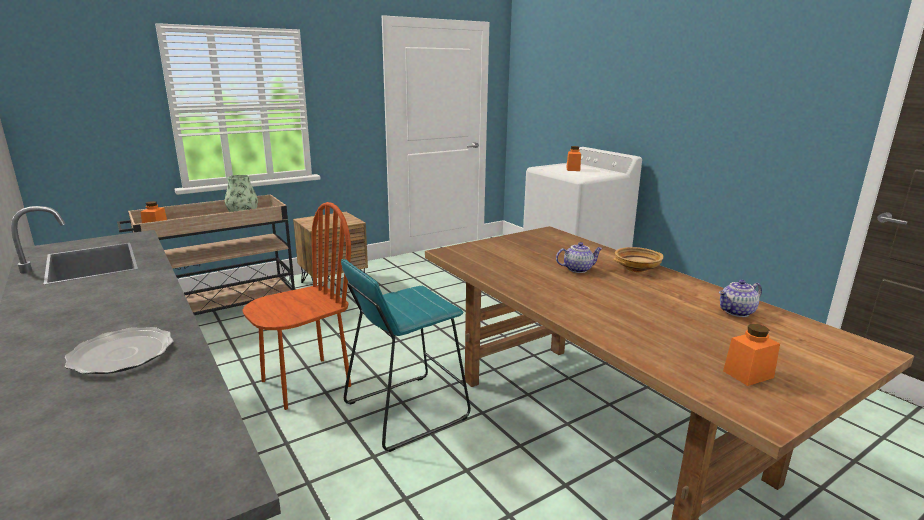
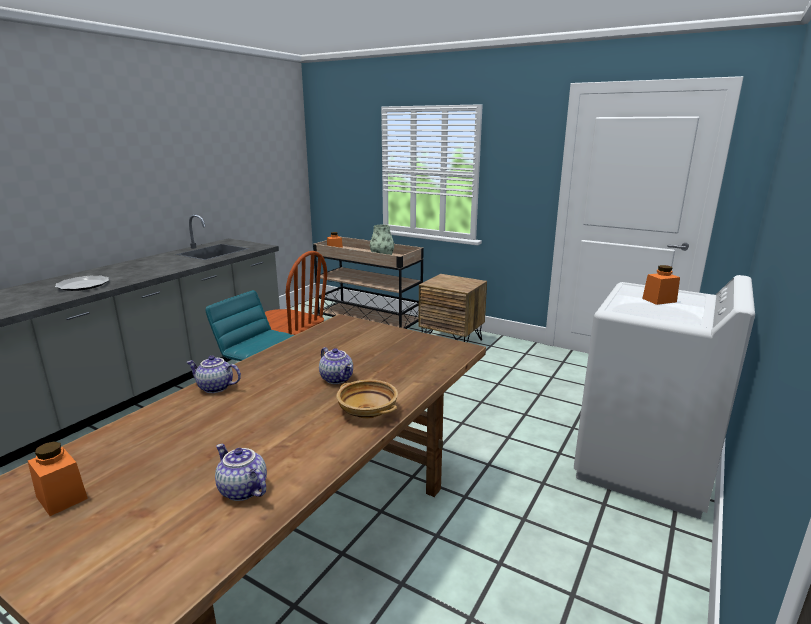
camera: 65 degrees right, 0 degrees up
none -> teapot [186,356,241,393]

